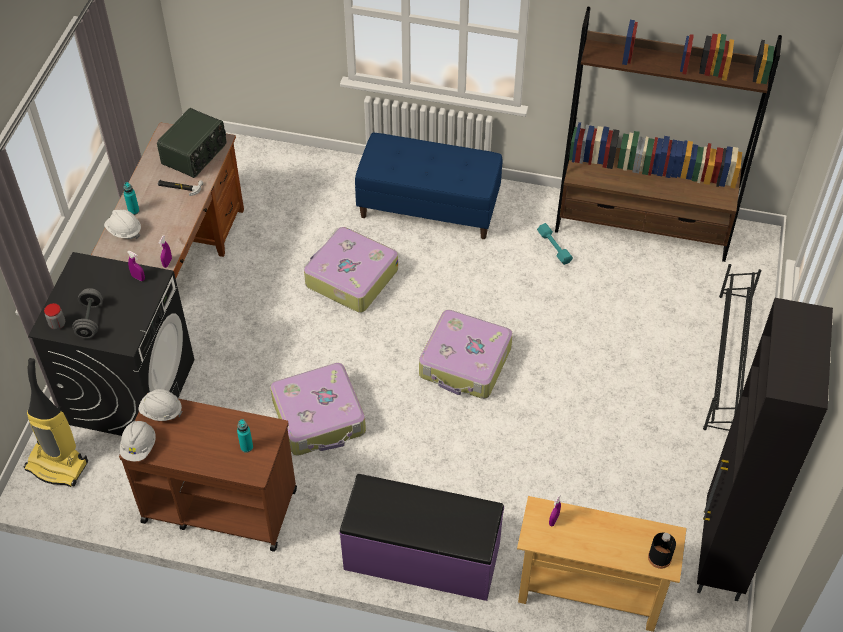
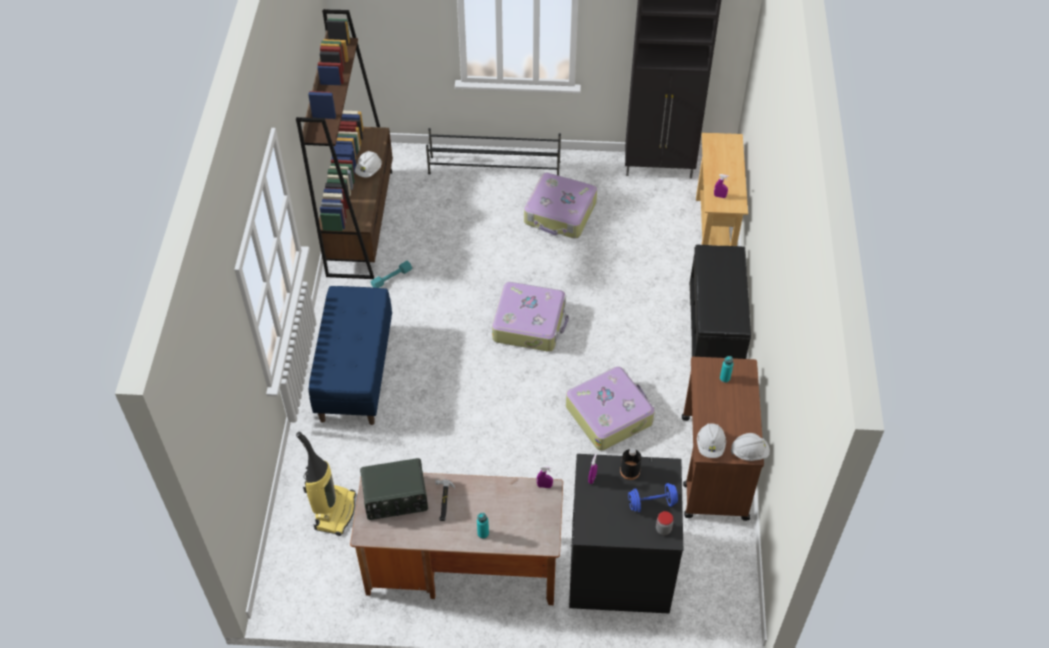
camera: 100 degrees left, 0 degrees up
vacuum cleaner [24,358,88,487] -> vacuum cleaner moved to [296,431,356,536]
grey dumbbell [72,288,103,339] -> blue dumbbell [628,483,678,512]
white hard hat [104,210,141,239] -> white hard hat moved to [355,151,382,178]
radio [157,108,226,178] -> radio turned 150 degrees clockwise [360,458,428,520]
suitcase [304,227,398,312] -> suitcase moved to [524,173,597,239]
purple bench [340,474,504,601] -> black bench [689,244,751,359]
black bottle [648,532,676,569] -> black bottle moved to [620,448,642,480]

